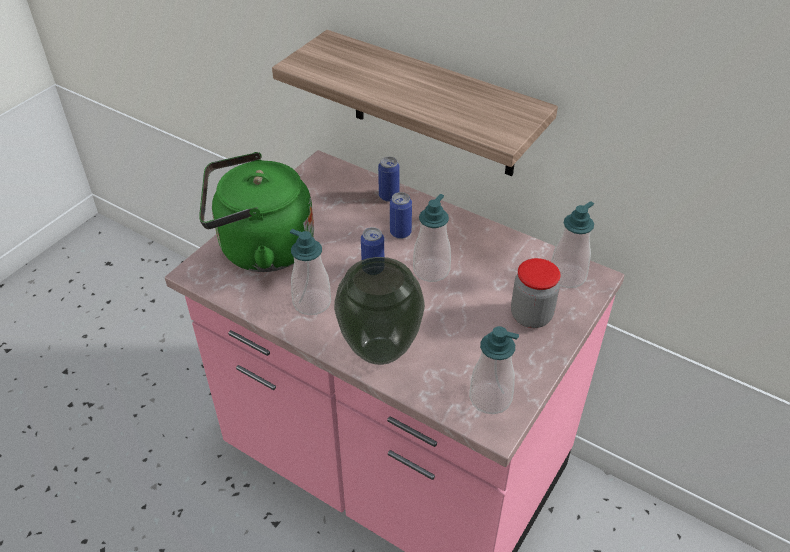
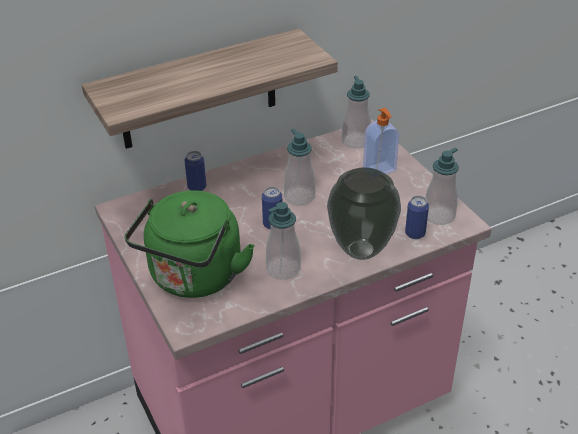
camera: 60 degrees left, 5 degrees down
can [390,192,412,239] -> can moved to [405,195,429,239]
jar [511,258,560,328] -> soap dispenser [363,108,399,174]

